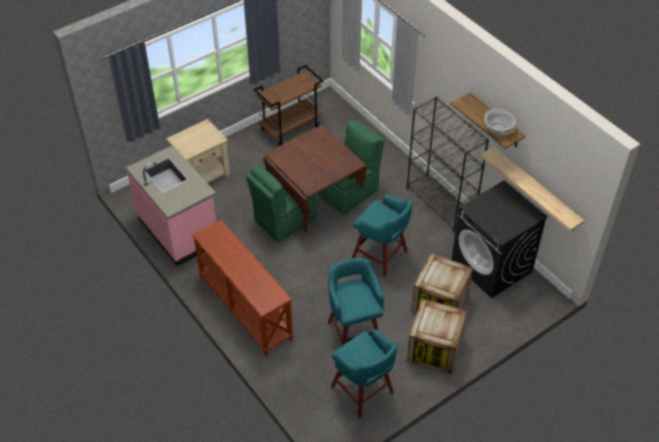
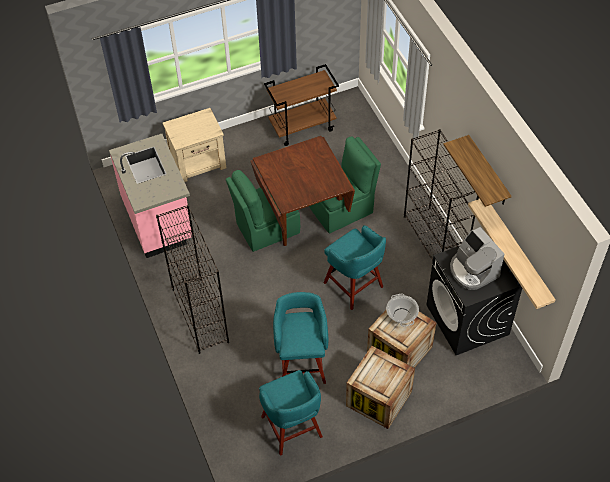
camera: 15 degrees right, 5 degrees up
brown console table [192,220,294,356] -> black bookcase [156,205,229,354]
cooking pot [484,109,516,135] -> cooking pot moved to [386,294,419,327]
none -> coffee machine [450,227,504,290]

